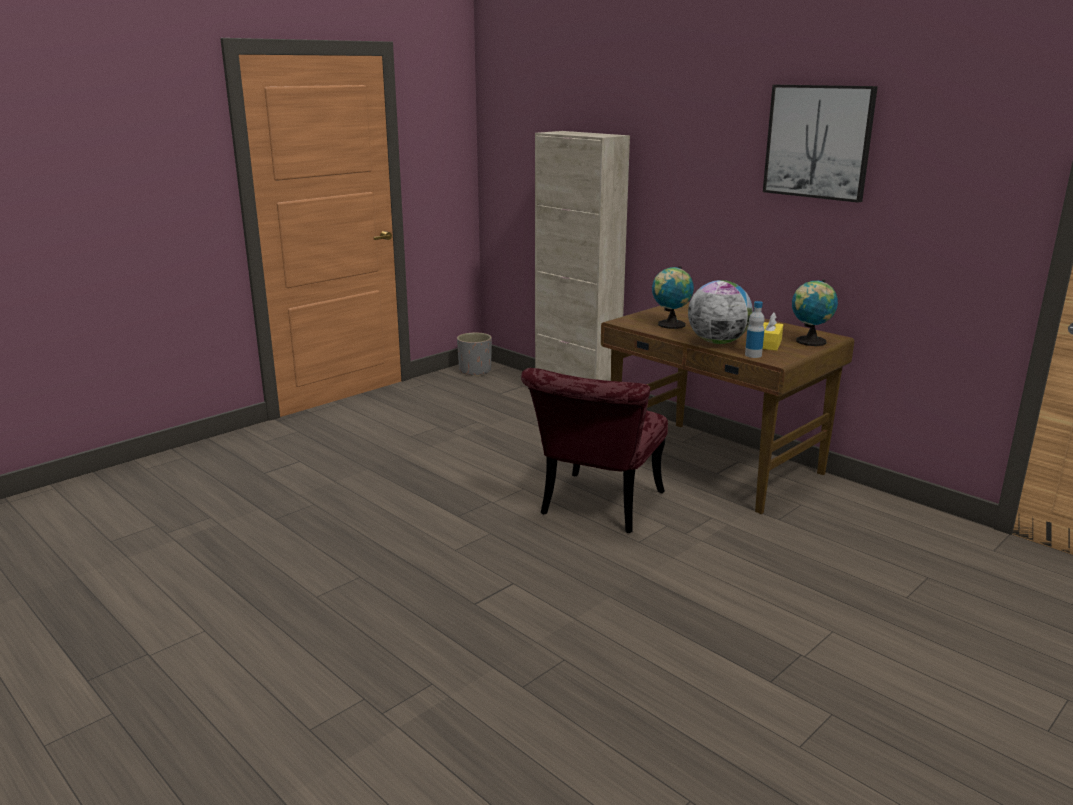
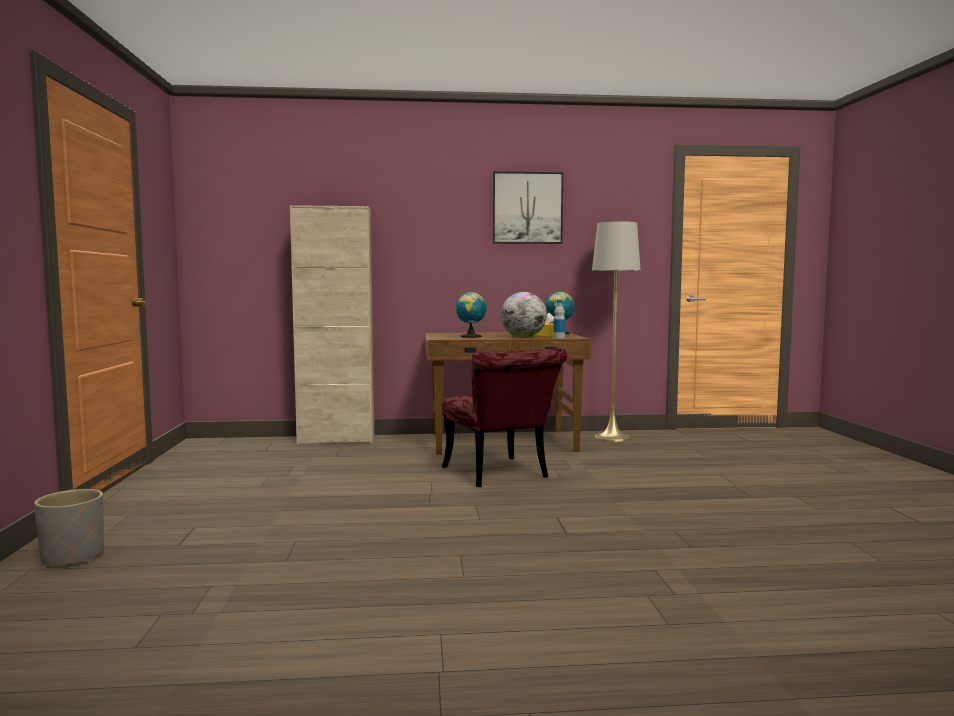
camera: 50 degrees left, 15 degrees down
grey planter [457,333,492,376] -> grey planter moved to [34,489,104,567]
none -> grey floor lamp [592,221,641,442]

